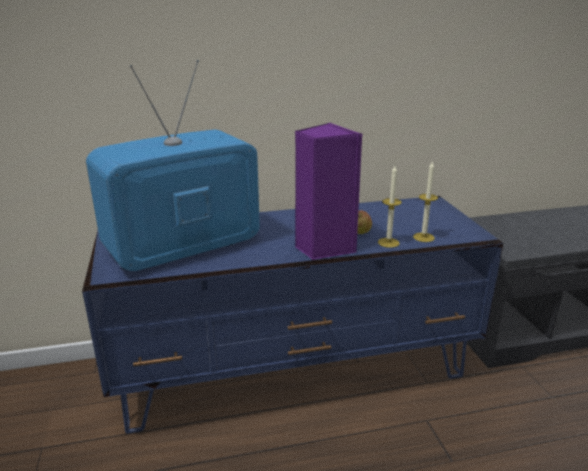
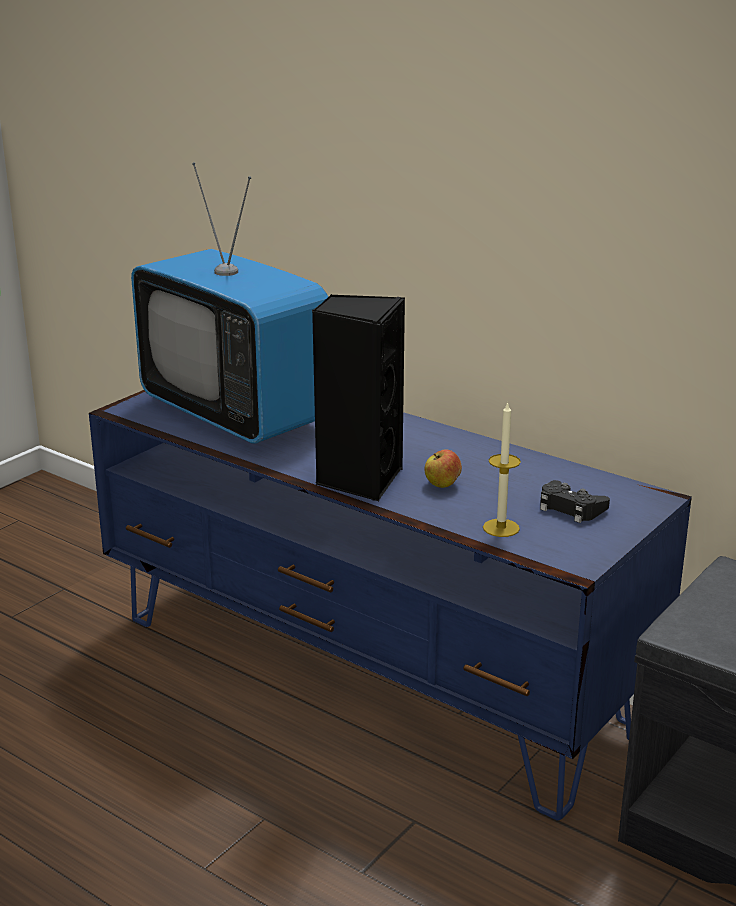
camera: 50 degrees right, 0 degrees up
television [86,60,260,271] -> television turned 150 degrees counterclockwise [131,162,328,443]
purple speaker [295,123,362,260] -> black speaker [312,294,405,501]
candle [378,166,402,248] -> none
none -> black game controller [540,480,610,523]

